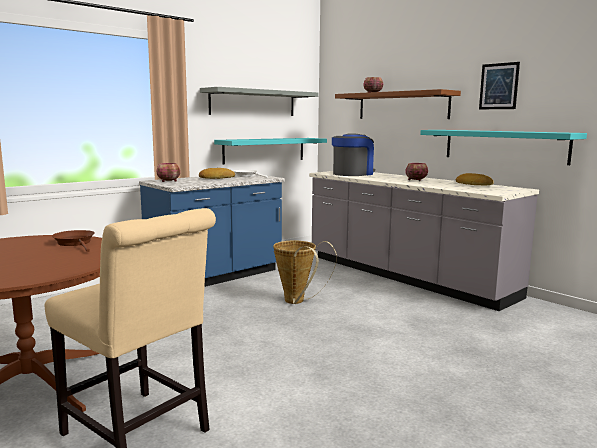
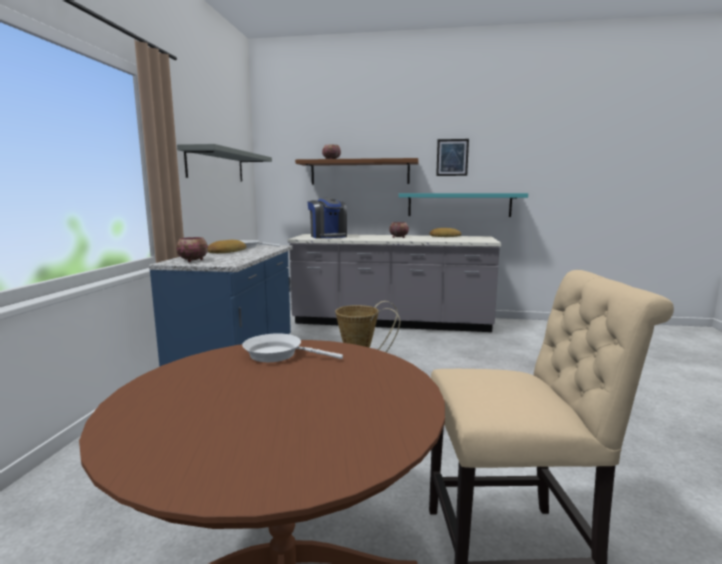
camera: 40 degrees left, 0 degrees up
brown frying pan [52,230,95,252] -> white frying pan [242,334,343,362]
turquoise shelf [214,138,327,165] -> none
coffee machine [332,133,375,176] -> coffee machine turned 150 degrees clockwise [308,198,347,239]

